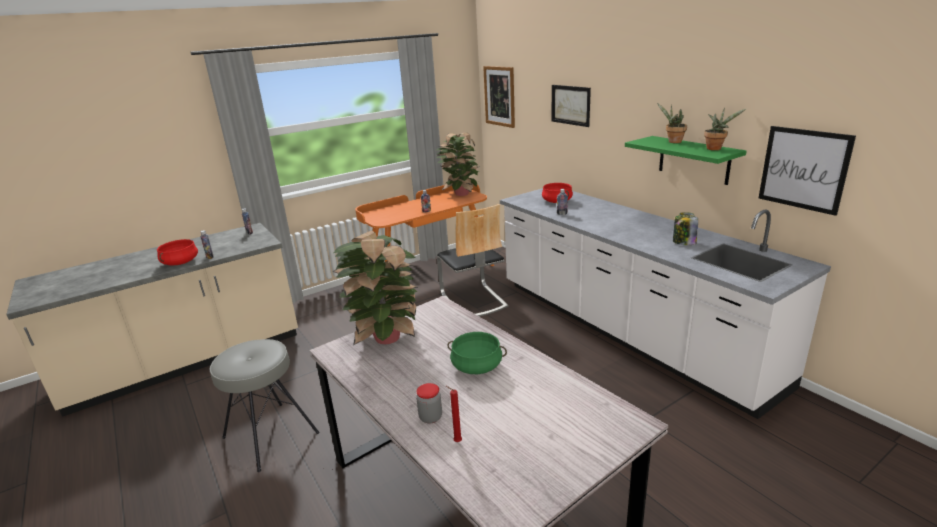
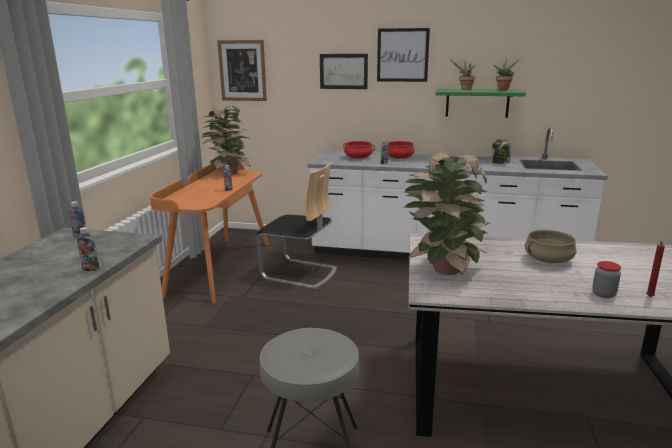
camera: 45 degrees left, 5 degrees down
red cooking pot [157,239,198,265] -> red cooking pot moved to [387,141,415,159]
green cooking pot [447,332,507,374] -> beige cooking pot [525,230,576,263]
picture [759,126,856,216] -> picture moved to [377,28,430,82]

